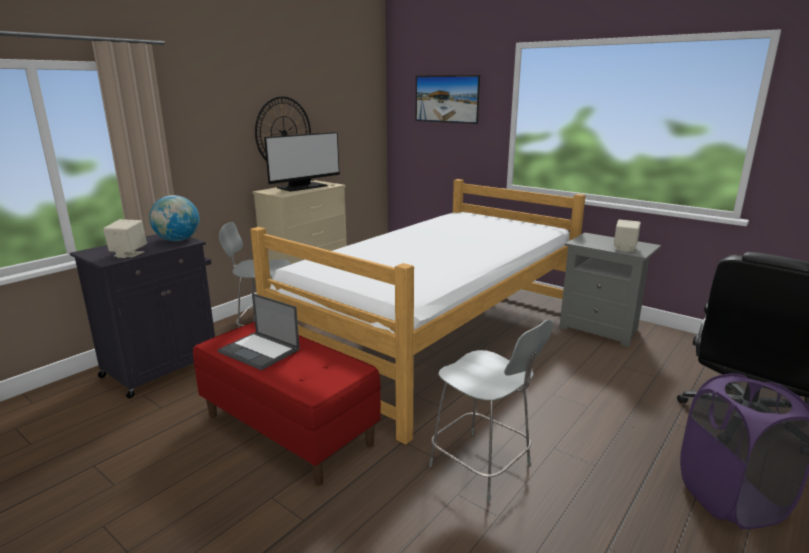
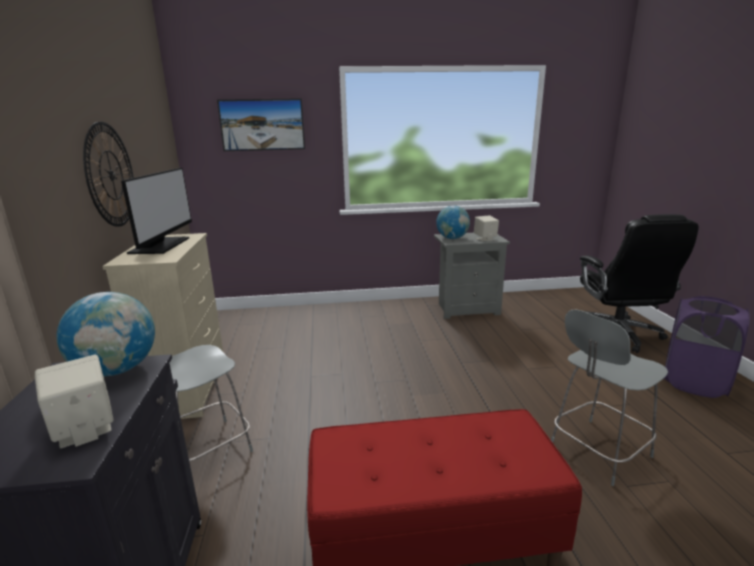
camera: 45 degrees left, 0 degrees up
laptop [218,293,300,370] -> none
bed [250,179,586,445] -> none
grey chair [429,320,553,502] -> grey chair turned 150 degrees clockwise [551,309,668,486]
none -> globe [436,206,470,239]

